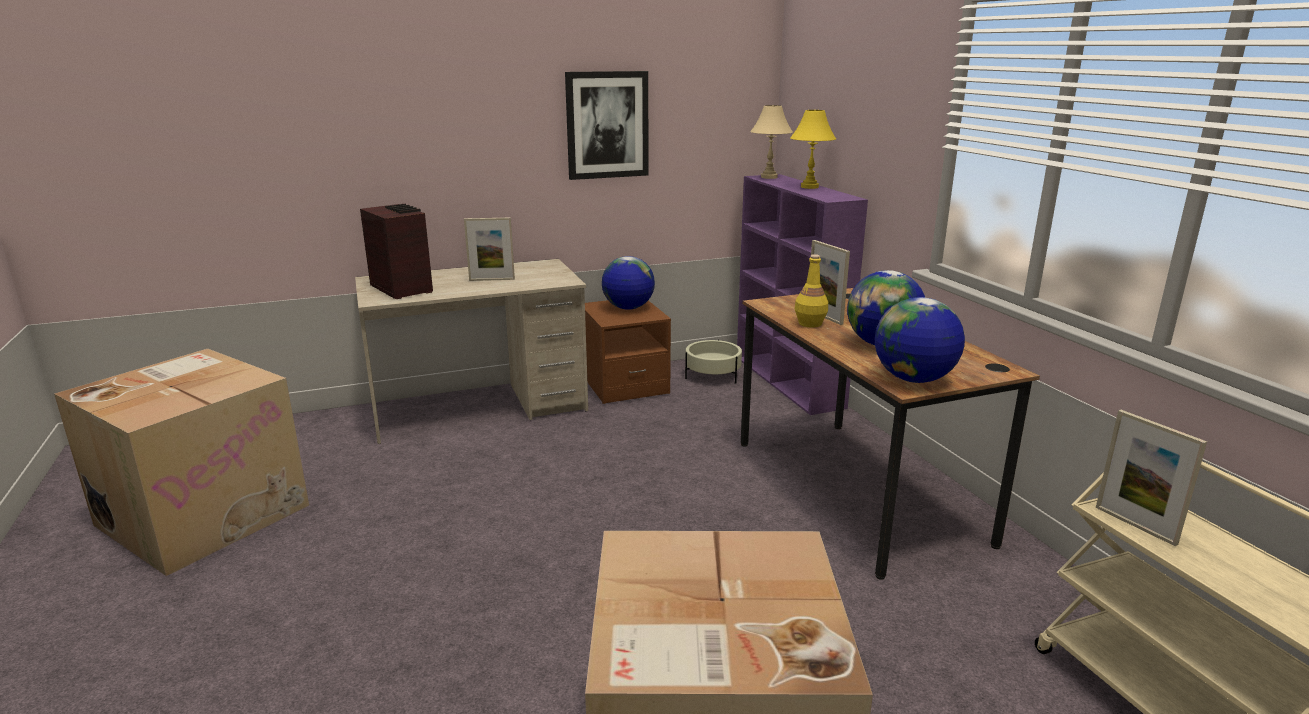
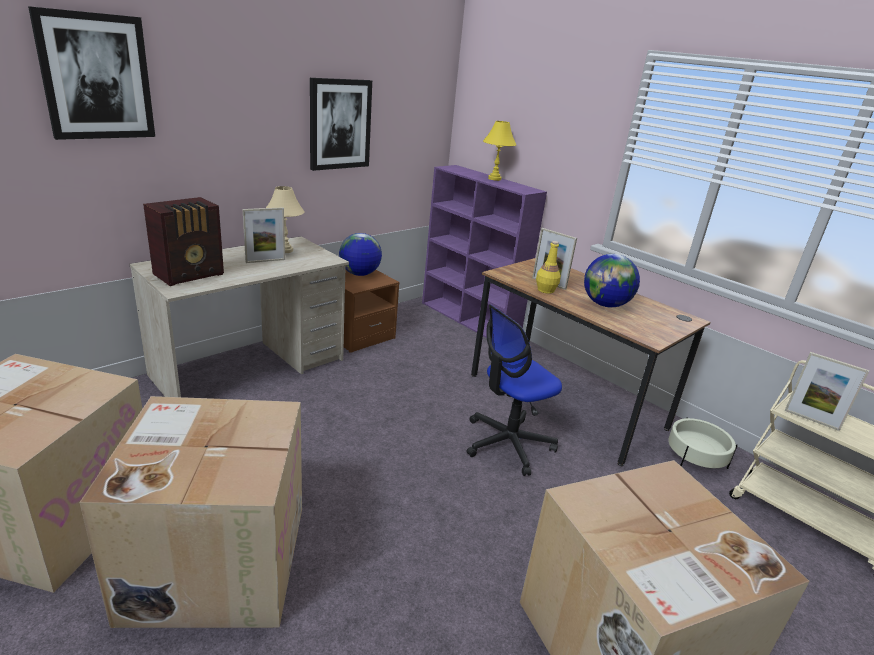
camera: 25 degrees left, 5 degrees up
radio [360,204,433,299] -> radio turned 105 degrees clockwise [143,197,224,286]
beige planter [685,340,742,384] -> beige planter moved to [668,417,738,469]
beige table lamp [750,105,793,179] -> beige table lamp moved to [266,186,304,253]
globe [875,297,965,383] -> none
none -> picture [28,6,155,140]
none -> cardboard box [80,396,302,628]
none -> office chair [466,304,562,476]

